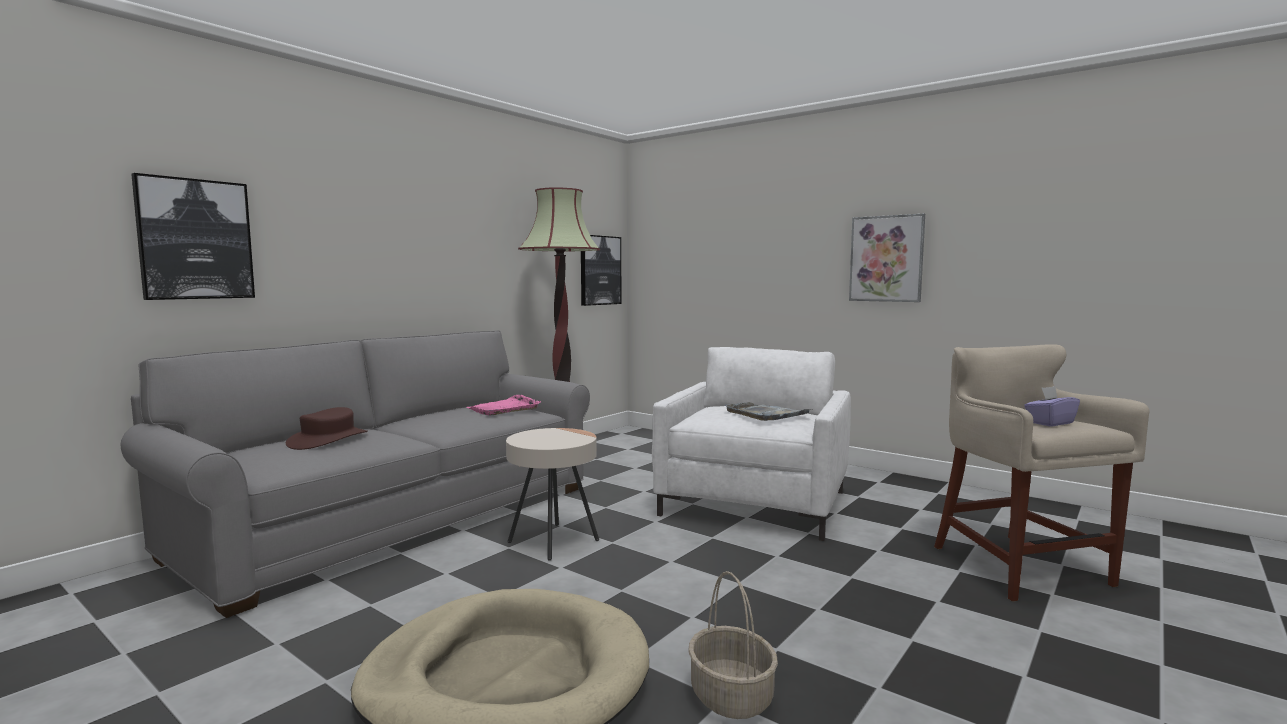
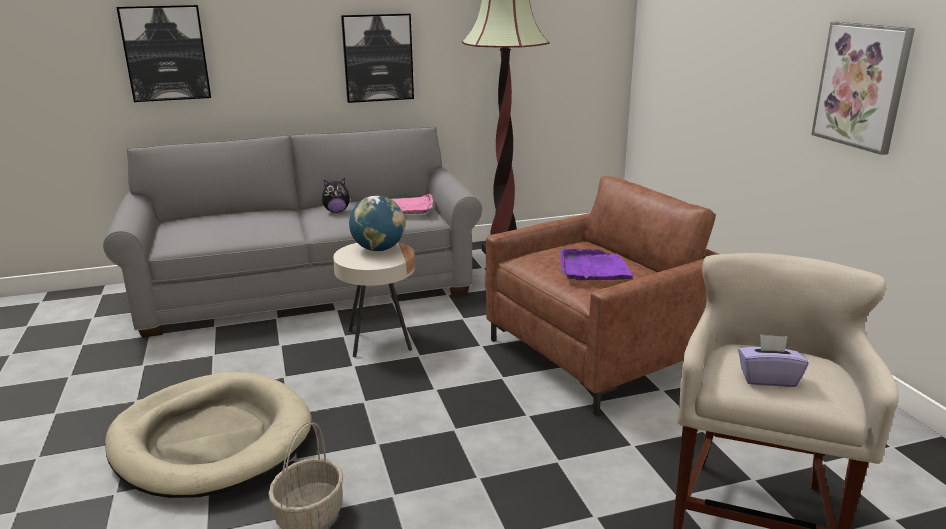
camera: 35 degrees right, 15 degrees up
brown hat [286,407,368,450] -> none
picture [581,235,621,306] -> picture moved to [341,14,414,103]
white armchair [652,347,851,541] -> brown armchair [485,176,718,416]
grey tray [725,402,813,421] -> purple tray [560,249,635,280]
none -> plush toy [322,178,351,213]
none -> globe [349,195,405,251]

